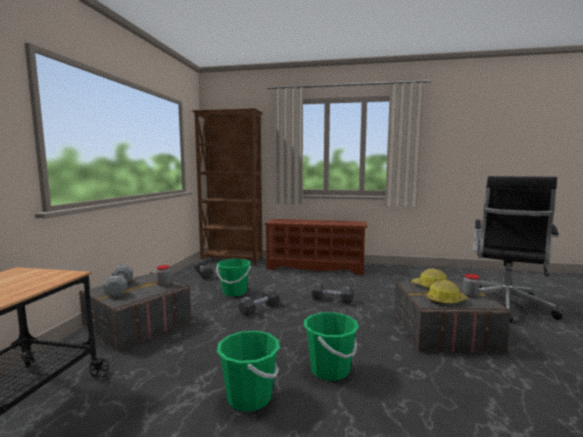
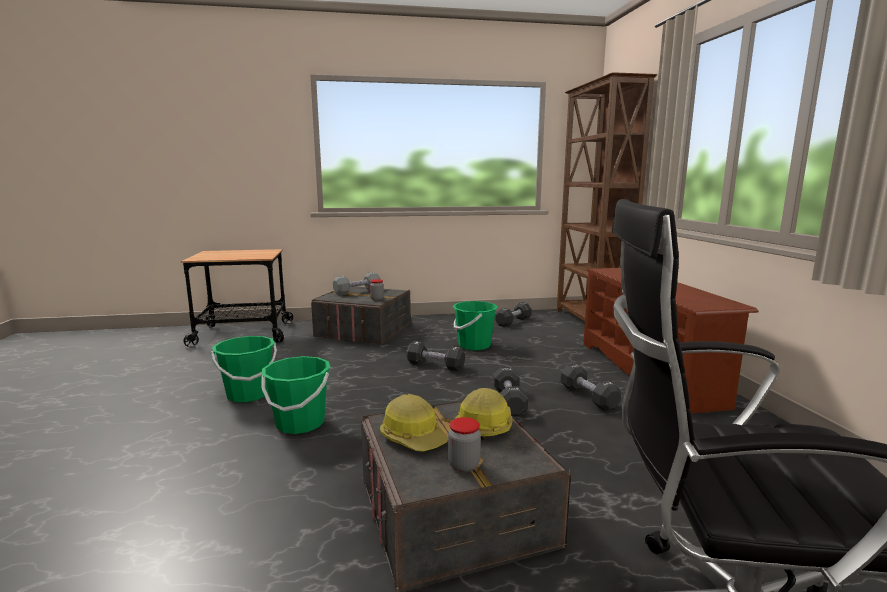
camera: 70 degrees right, 5 degrees up
none -> black dumbbell [561,363,621,411]

